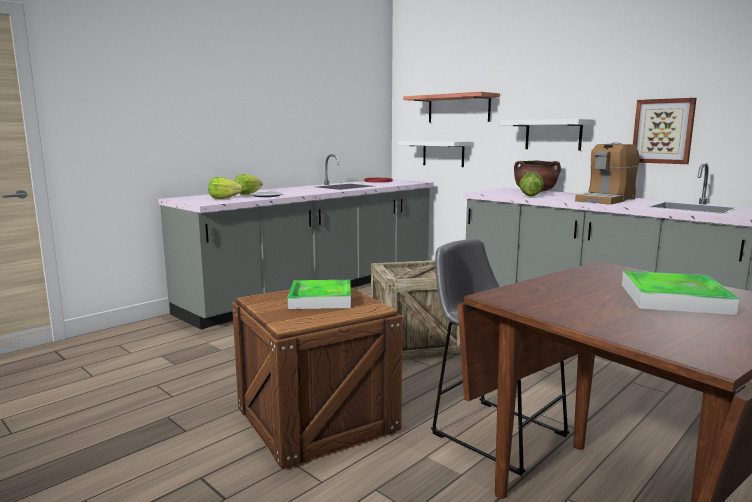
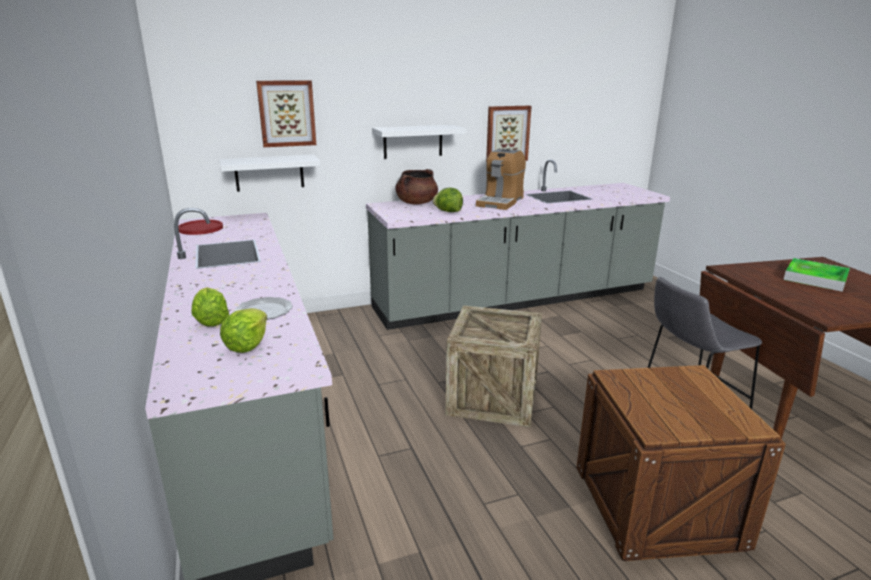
camera: 65 degrees left, 10 degrees up
tray [288,280,351,309] -> none
shelf [403,92,500,123] -> picture [256,80,316,147]
coffee machine [575,142,640,205] -> coffee machine turned 45 degrees clockwise [476,149,526,210]

